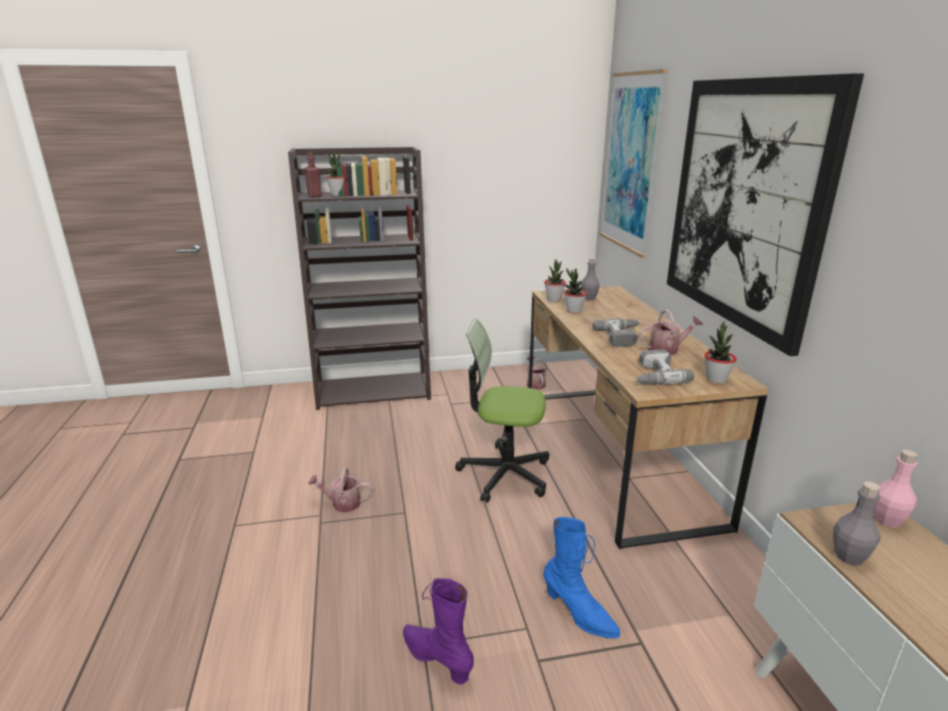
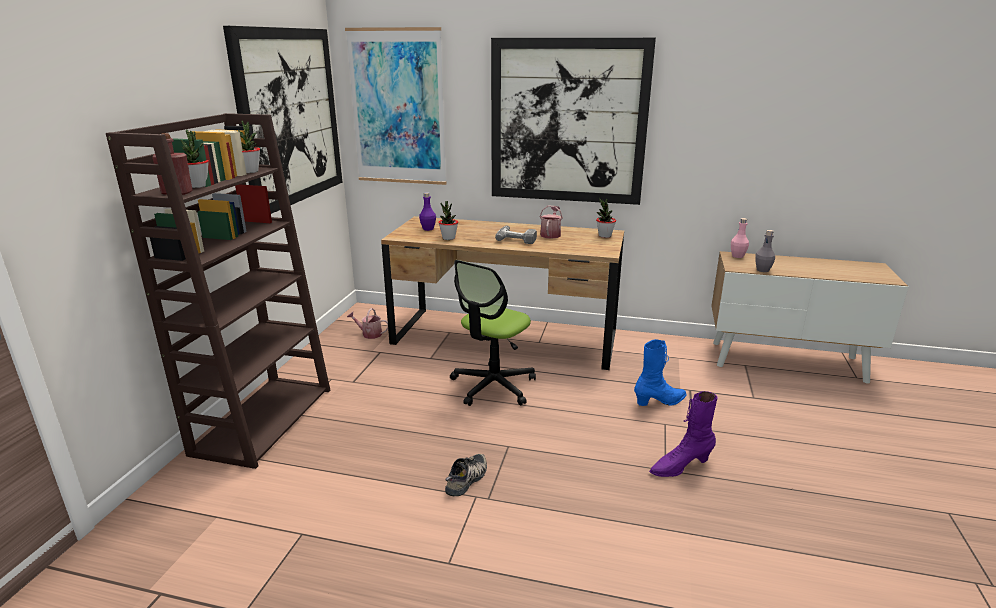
camera: 65 degrees left, 0 degrees up
watering can [308,468,372,512] -> shoe [445,454,487,496]
potted plant [544,259,566,302] -> potted plant moved to [238,120,260,173]
grey bottle [581,257,600,300] -> purple bottle [419,192,436,231]
power drill [635,349,695,385] -> none
none -> picture [223,26,342,214]

